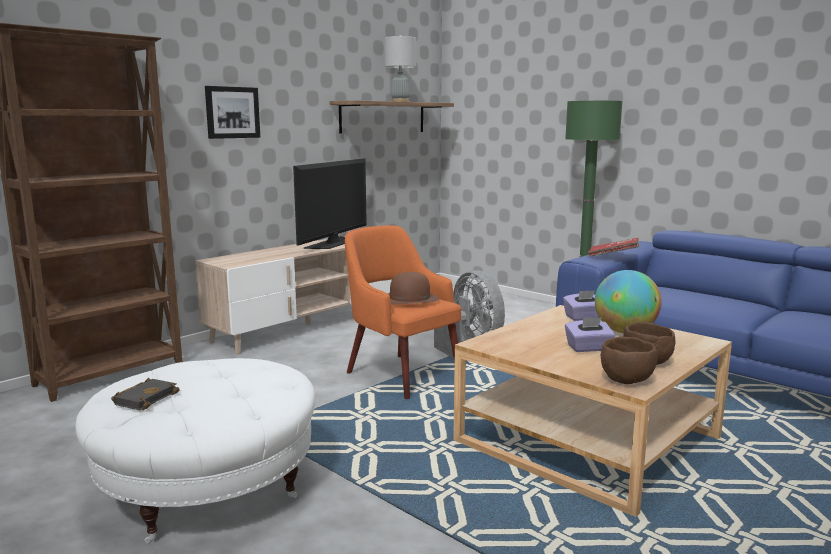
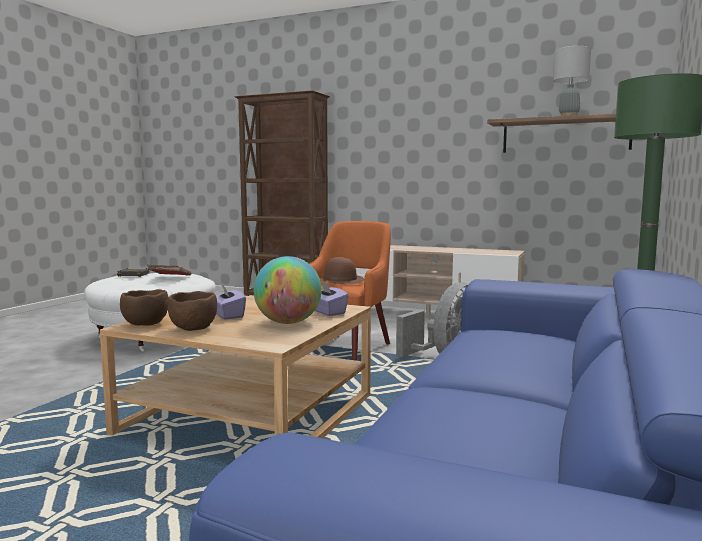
camera: 70 degrees right, 5 degrees down
picture [205,86,260,139] -> none
television [293,158,367,249] -> none
red book [588,238,639,256] -> red book moved to [147,264,191,275]

